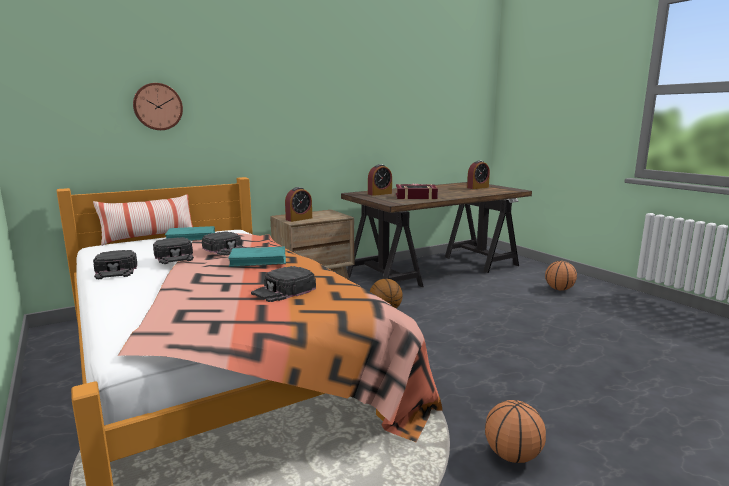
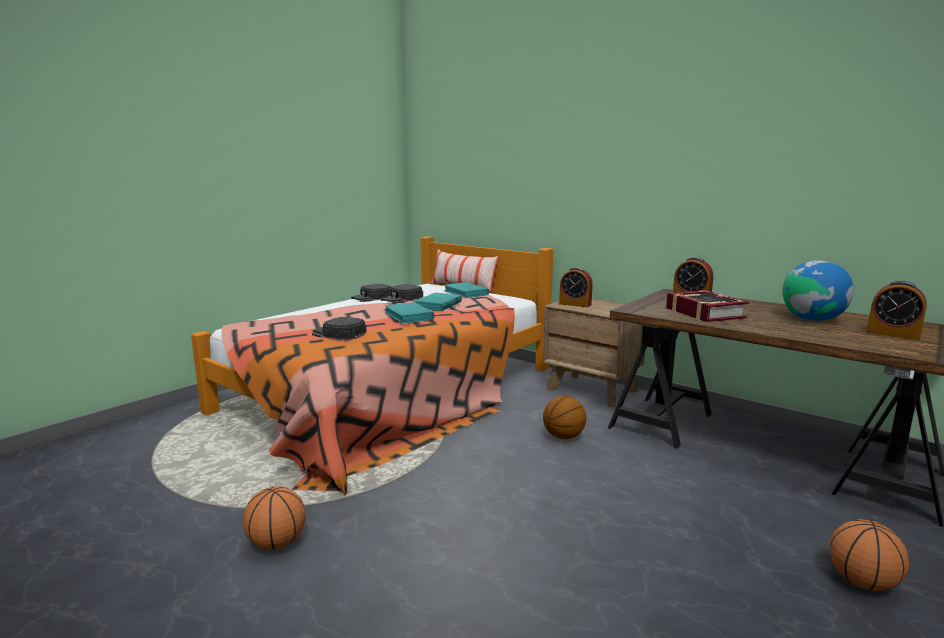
camera: 70 degrees right, 0 degrees up
wall clock [133,83,183,130] -> none
black cap [202,231,247,256] -> turquoise book [414,293,462,311]
none -> globe [782,261,854,321]

